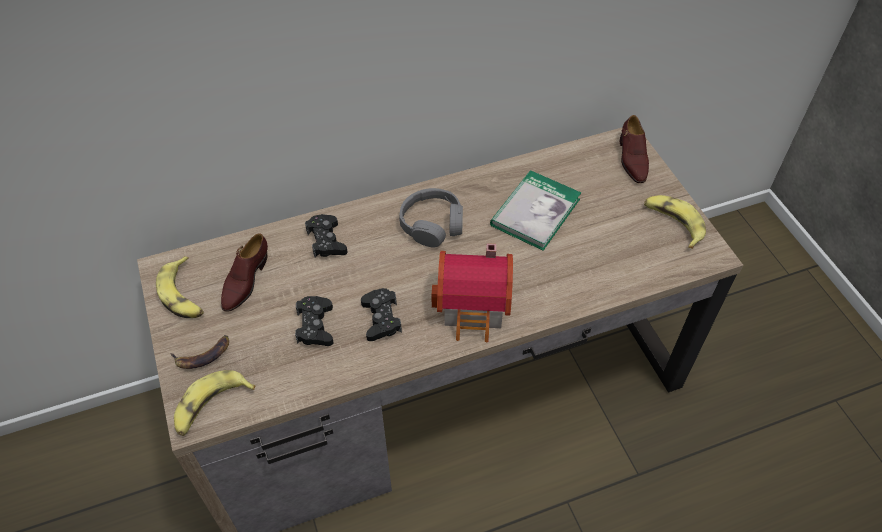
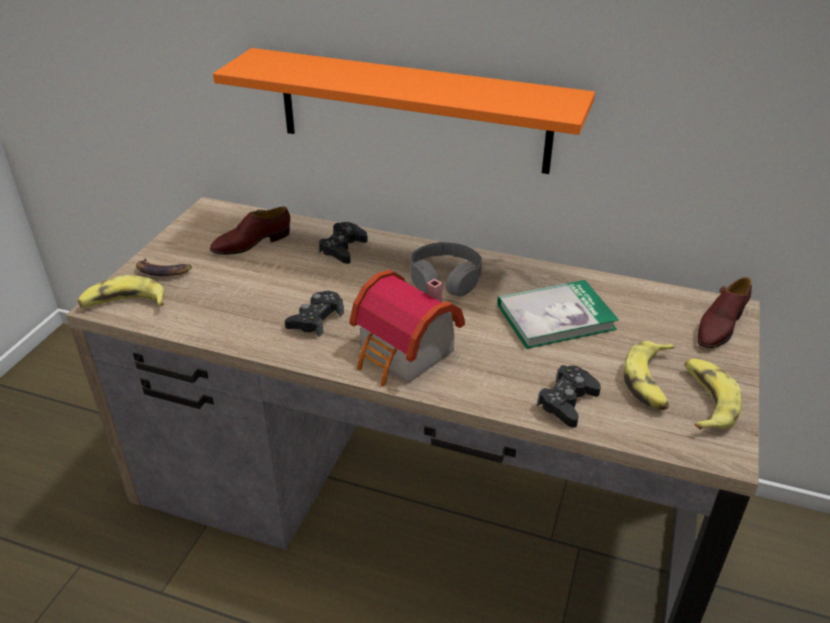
camera: 40 degrees right, 15 degrees down
banana [156,256,204,318] -> banana moved to [624,341,675,410]
black game controller [295,296,334,346] -> black game controller moved to [537,365,601,428]
none -> orange shelf [213,48,595,174]

